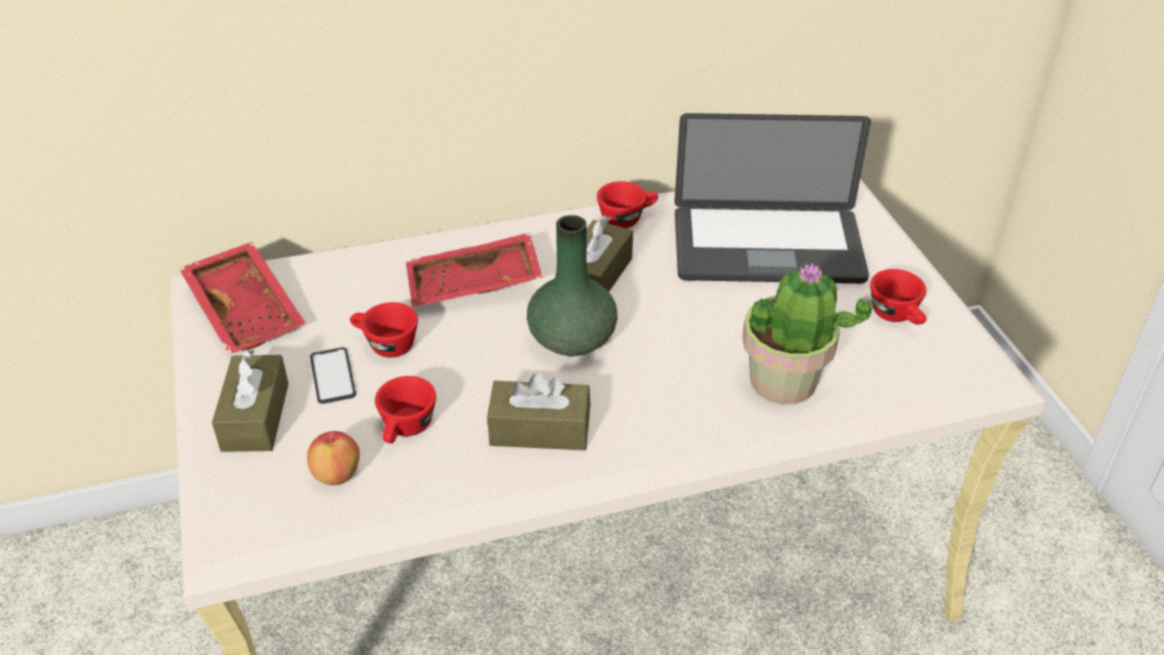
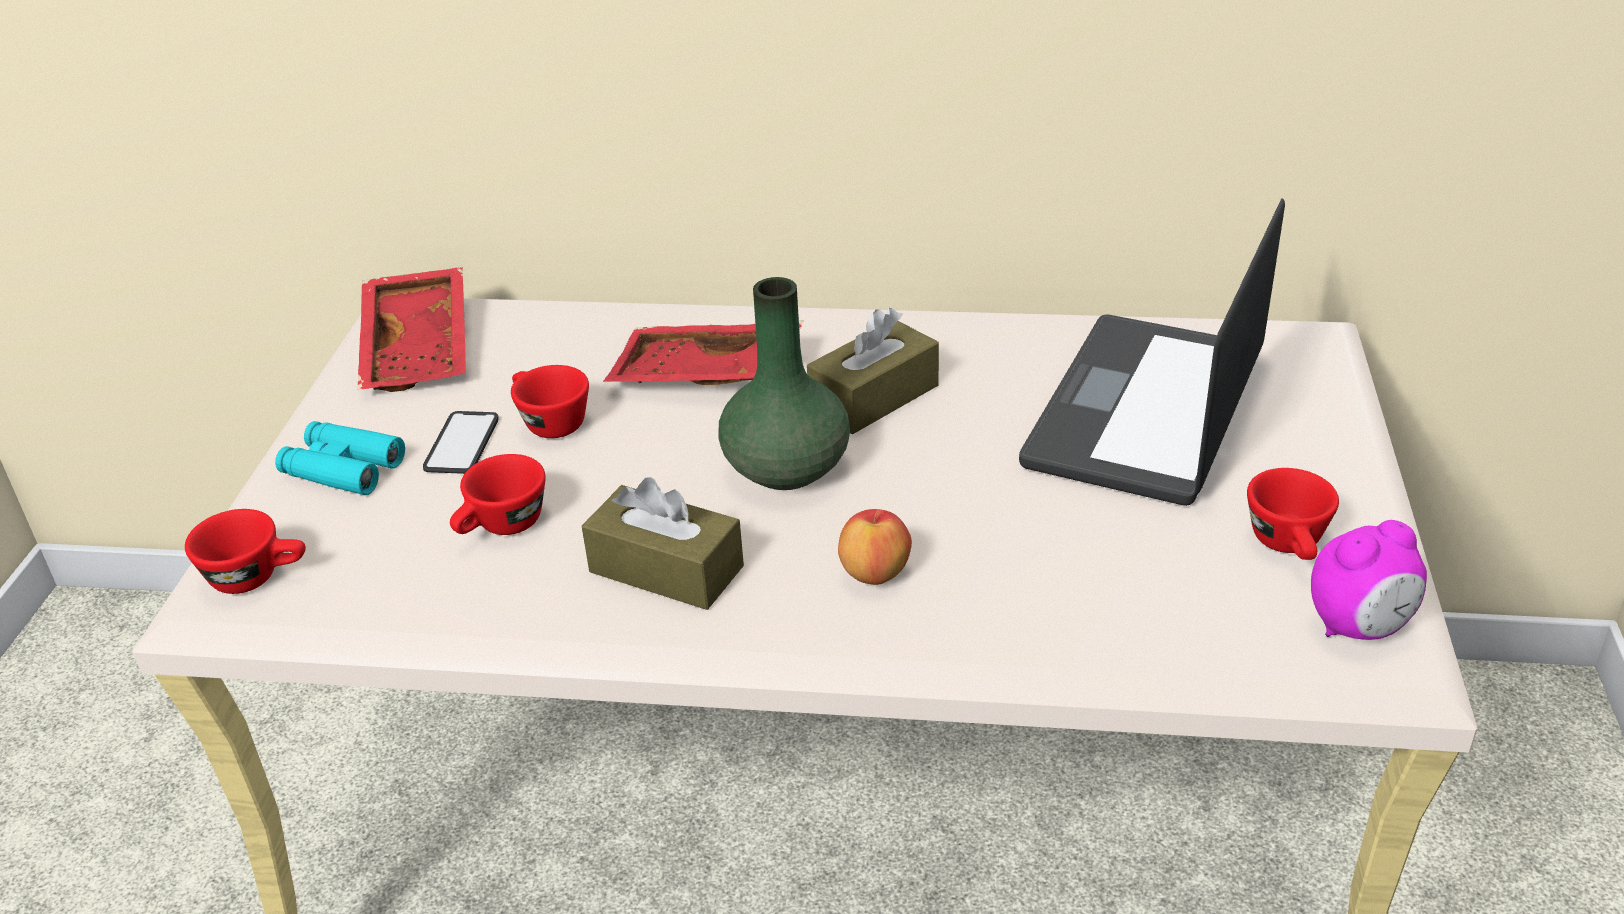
camera: 25 degrees right, 5 degrees down
brown tissue box [212,350,289,452] -> turquoise binoculars [275,421,405,495]
apple [307,431,360,485] -> apple moved to [838,509,912,585]
red cup [597,181,658,228] -> red cup moved to [185,509,306,594]
laptop [674,113,871,284] -> laptop turned 90 degrees clockwise [1019,198,1285,506]
potted plant [742,263,873,404] -> none
none -> alarm clock [1311,520,1427,640]

